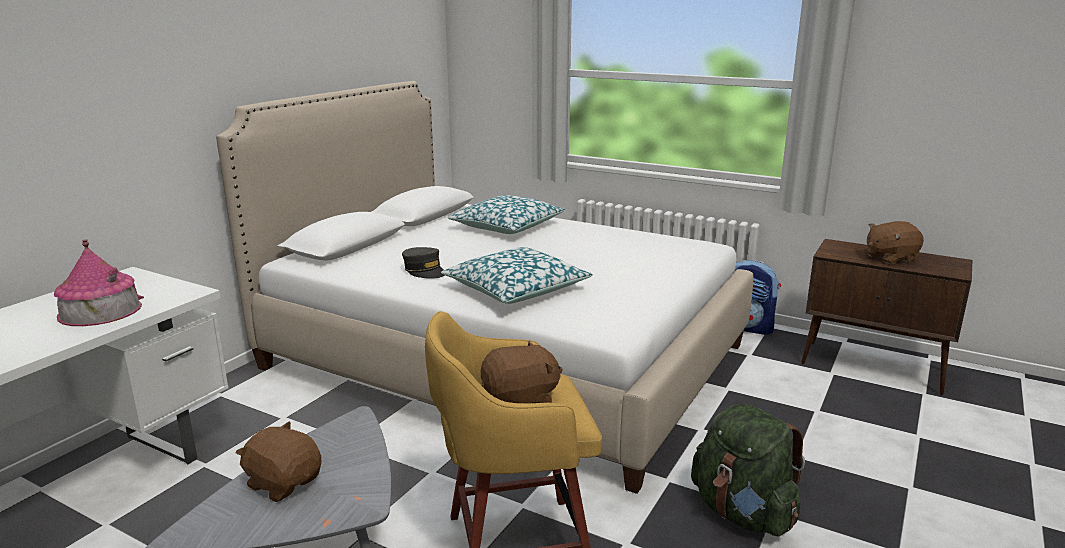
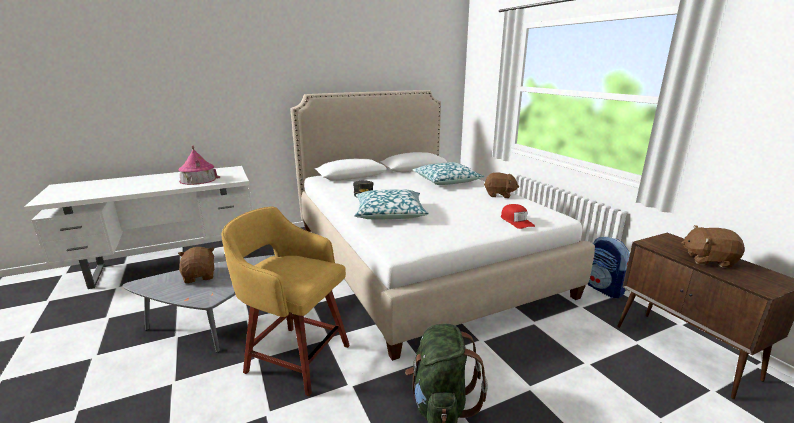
camera: 35 degrees right, 0 degrees up
brown plush toy [481,341,563,403] -> brown plush toy moved to [484,173,519,198]
none -> red cap [501,204,535,229]

